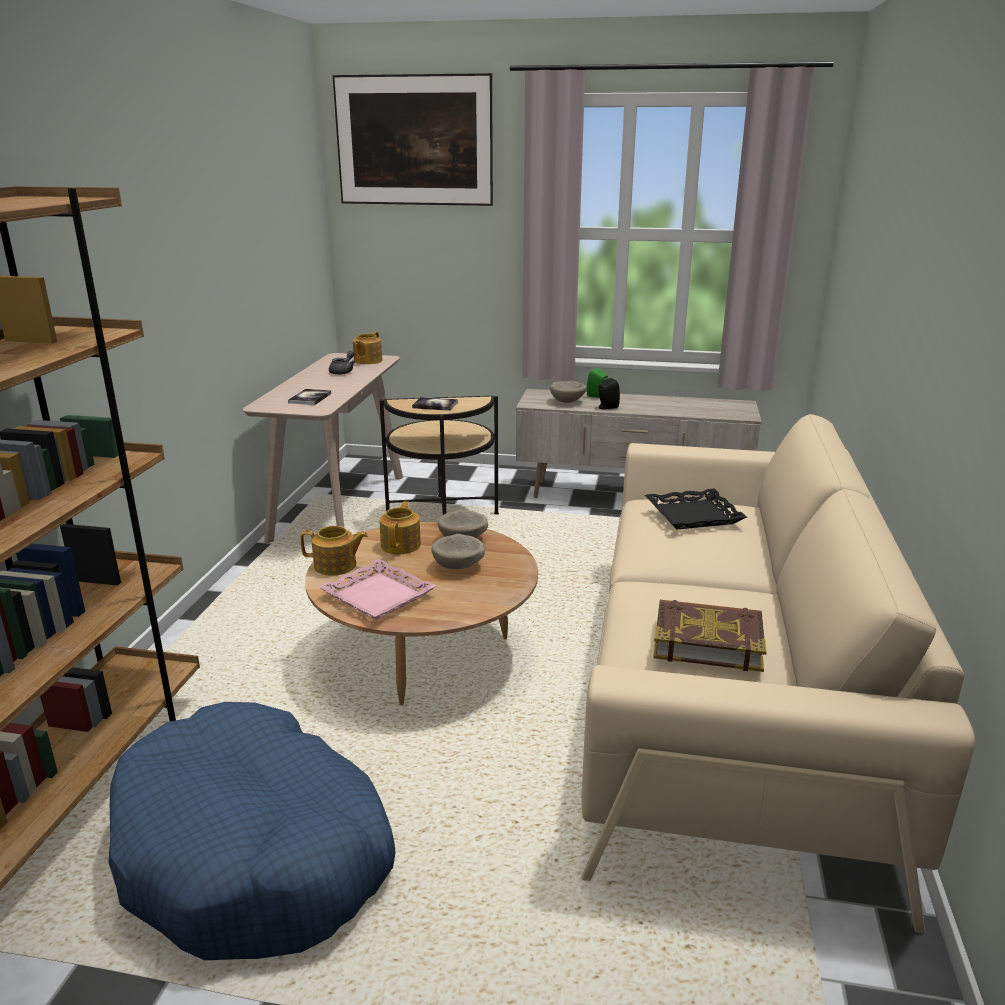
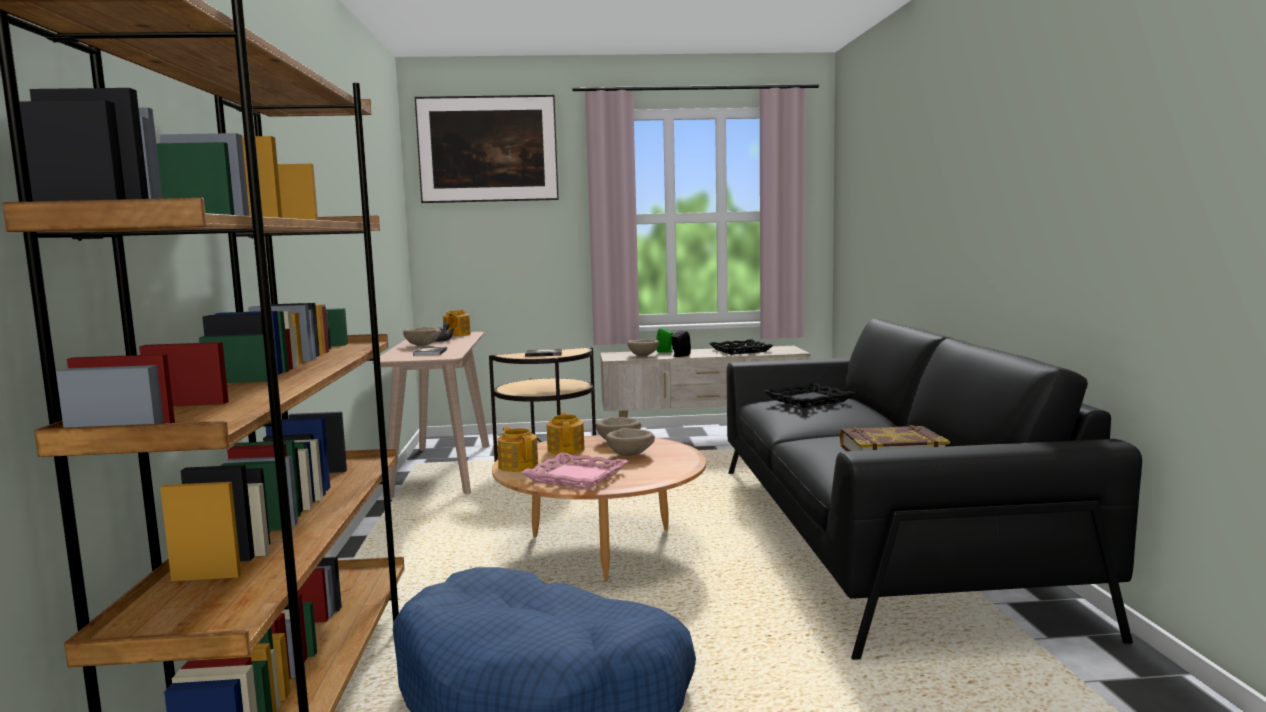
camera: 15 degrees left, 15 degrees down
teapot [301,526,368,576] -> teapot turned 105 degrees counterclockwise [497,426,538,472]
beige sofa [581,414,975,934] -> black sofa [727,318,1142,660]
none -> beige bowl [403,327,441,346]
none -> black tray [709,340,773,355]

